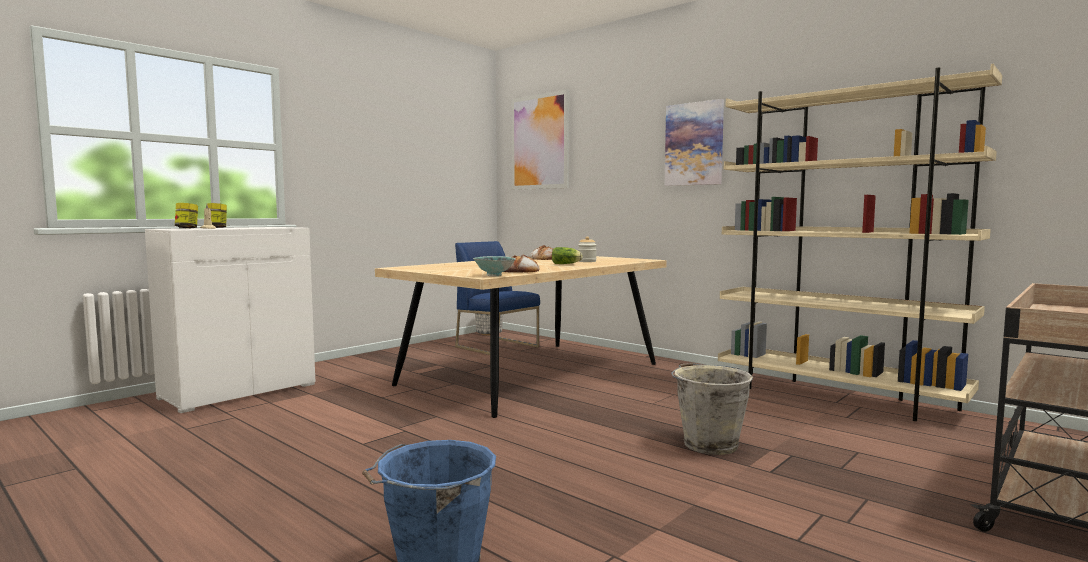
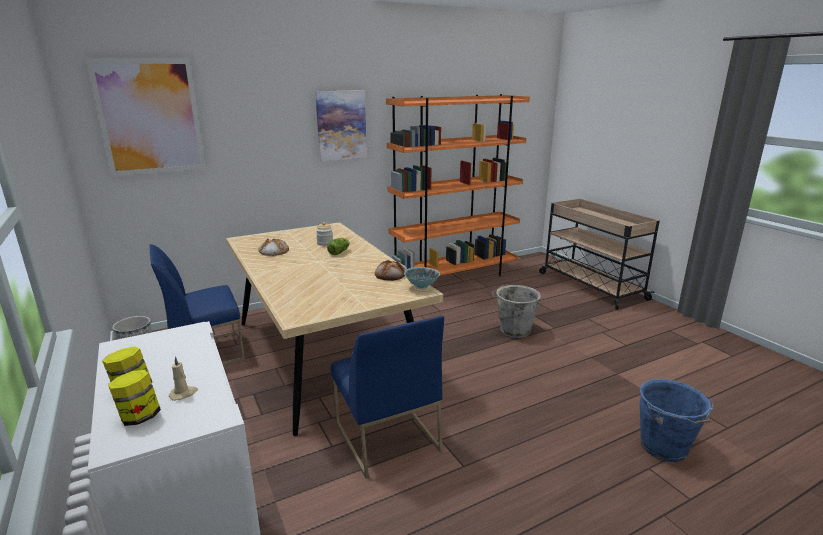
camera: 70 degrees left, 15 degrees up
beige bookcase [718,64,1002,421] -> orange bookcase [386,94,530,276]
none -> blue chair [331,316,444,479]

